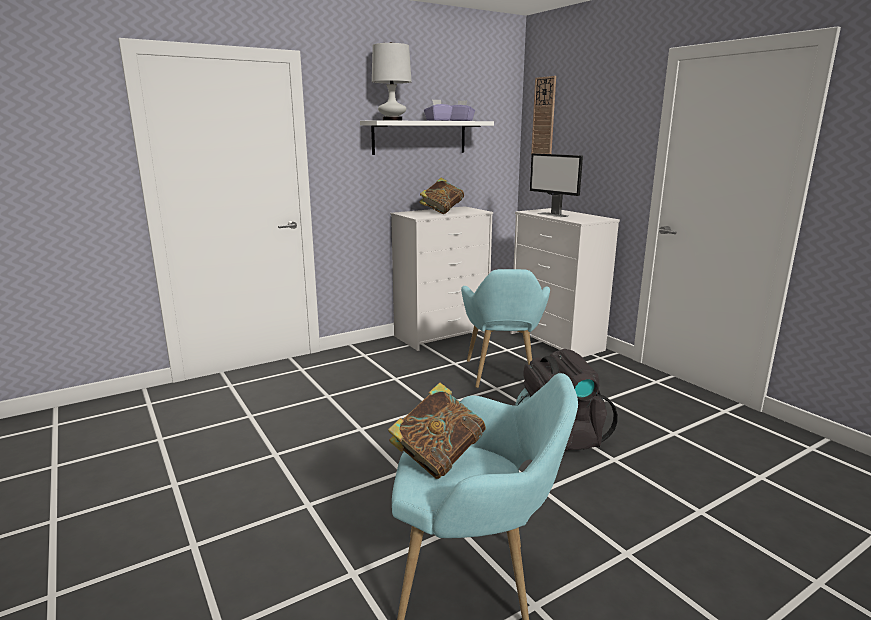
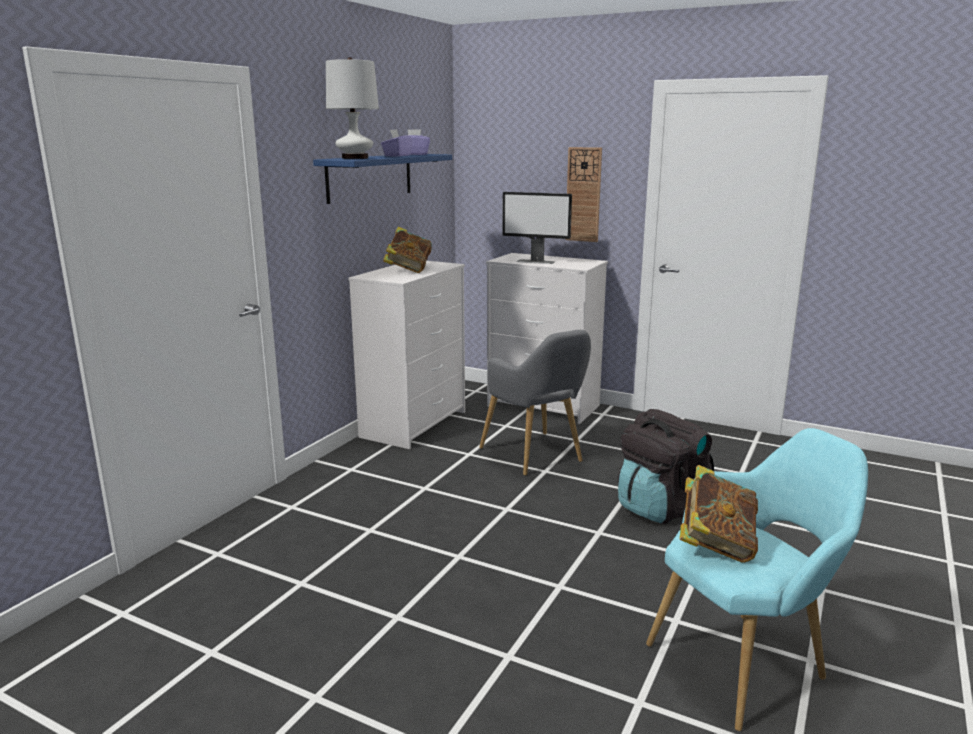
camera: 30 degrees left, 0 degrees up
white shelf [360,120,494,155] -> blue shelf [313,154,452,204]
turquoise armchair [461,269,550,388] -> grey armchair [479,330,591,476]
wall clock [531,76,556,155] -> wall clock moved to [565,147,602,242]

